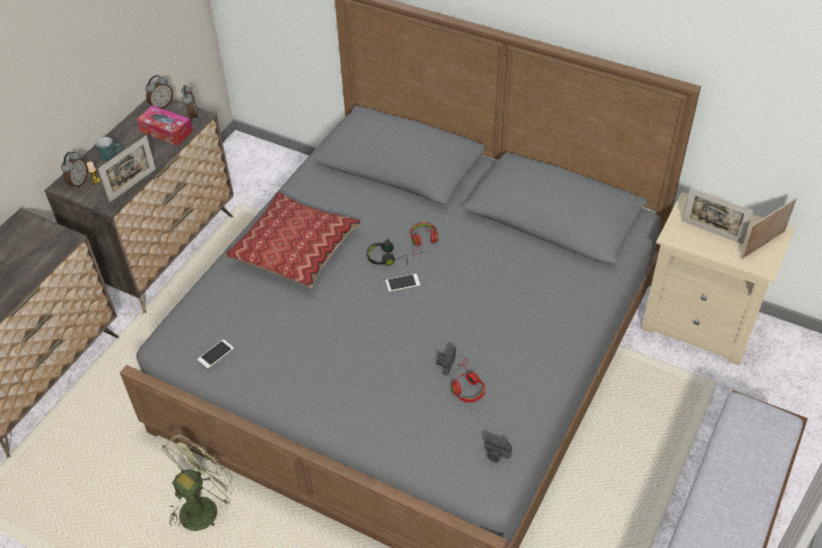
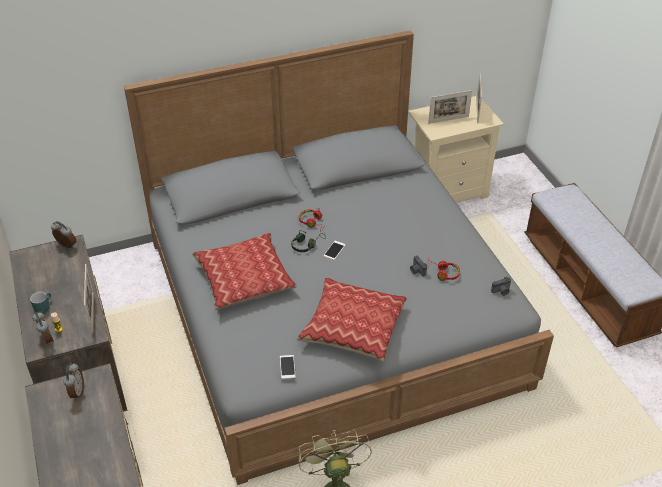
camera: 50 degrees left, 5 degrees down
tissue box [137,105,193,146] -> none
alarm clock [145,75,173,109] -> alarm clock moved to [63,363,84,400]
none -> pillow [297,277,407,362]

